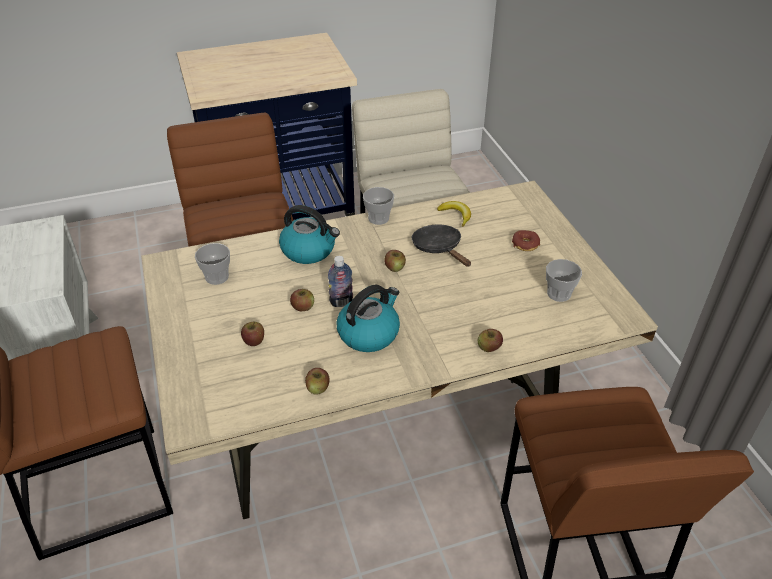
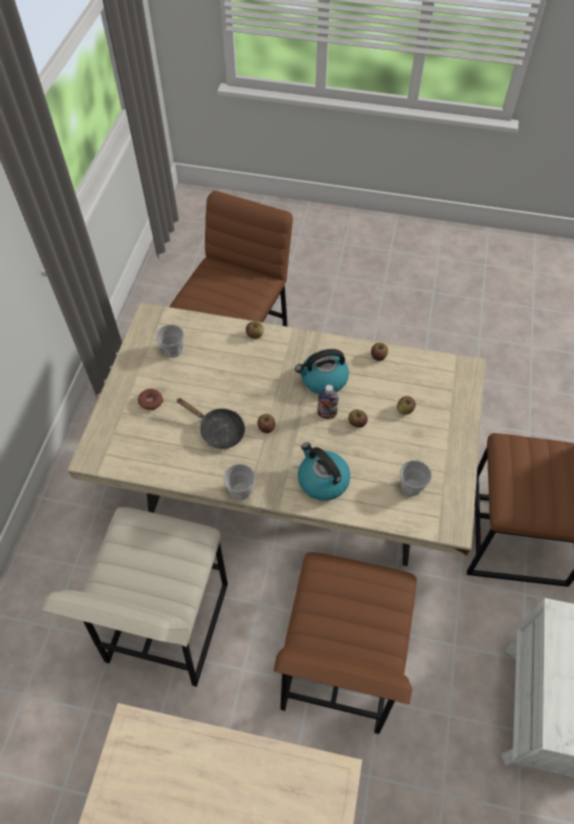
camera: 150 degrees left, 15 degrees up
black frying pan [412,224,471,267] -> black frying pan turned 60 degrees counterclockwise [177,398,245,449]
banana [437,201,471,227] -> none

